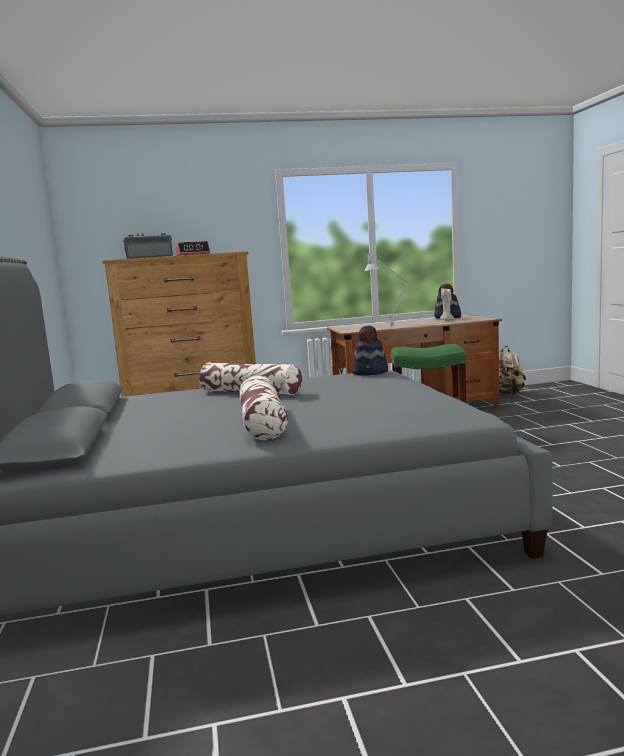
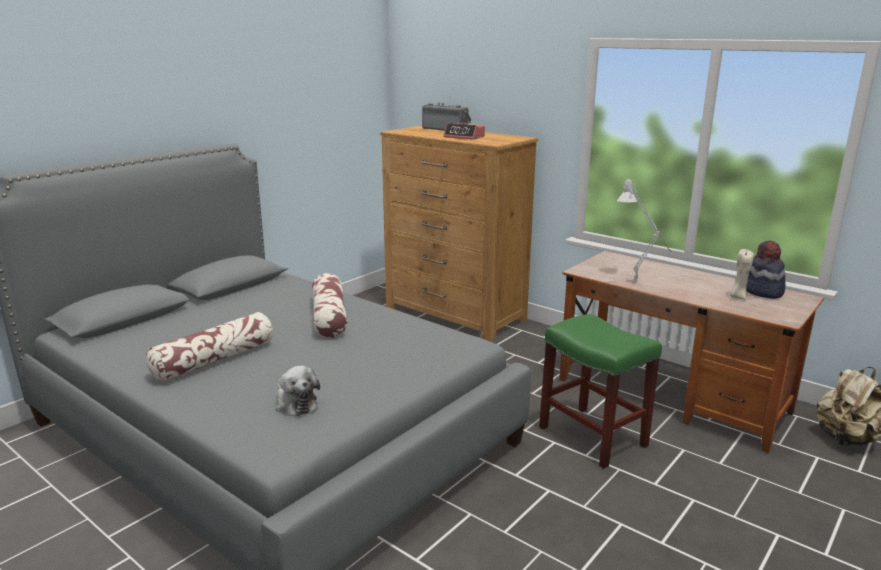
camera: 50 degrees right, 10 degrees up
hat [352,325,388,376] -> none
none -> plush toy [276,366,320,416]

